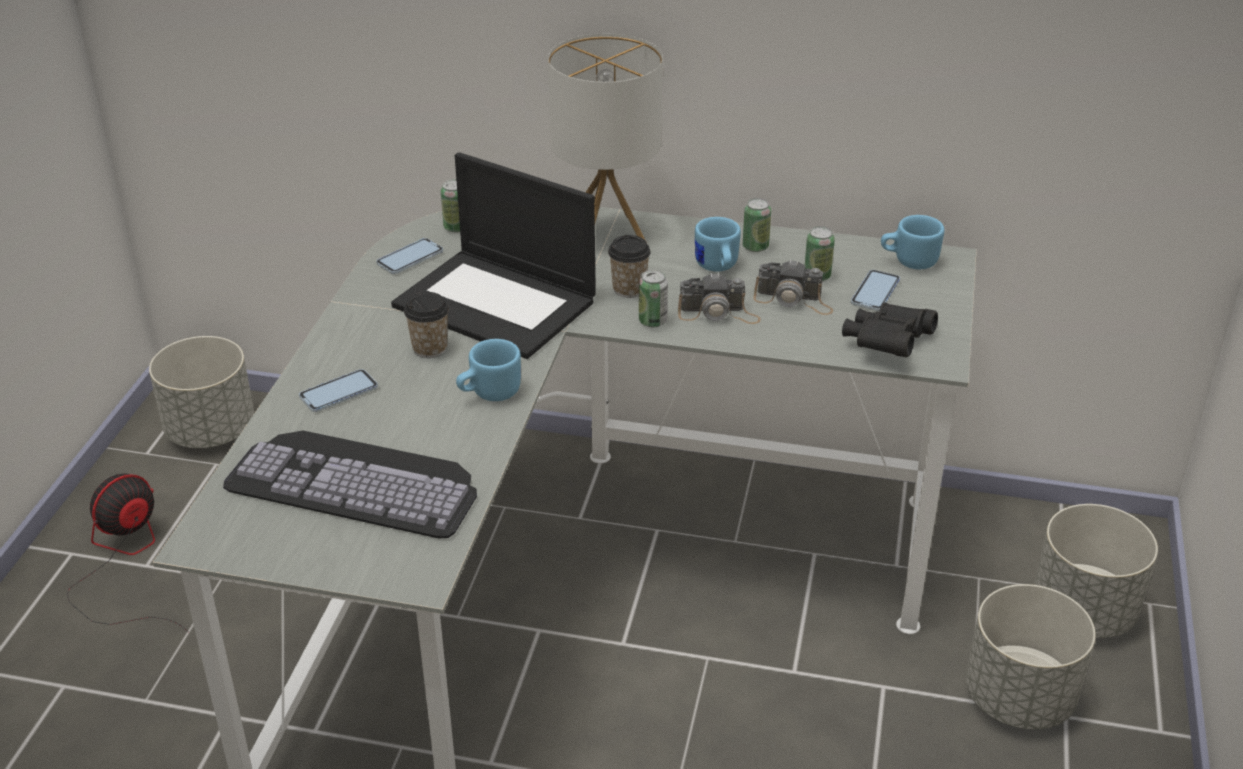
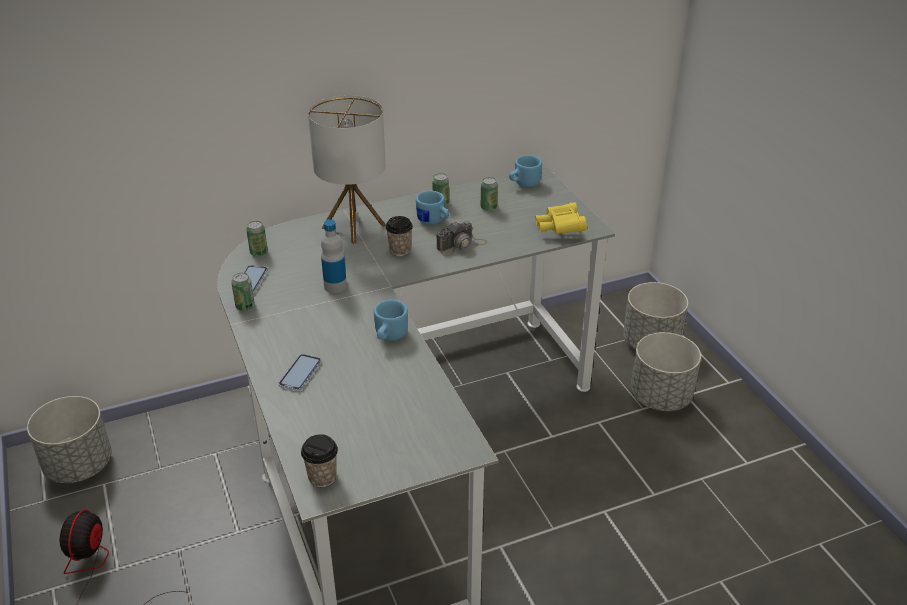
camera: 35 degrees left, 0 degrees up
keyboard [223,431,477,538] -> none
laptop [391,152,596,359] -> bottle [321,220,347,293]
cup [404,292,449,358] -> cup moved to [301,434,338,487]
can [639,270,668,327] -> can moved to [231,273,255,311]
camera [753,259,833,315] -> none
black binoculars [842,302,938,357] -> yellow binoculars [535,202,587,234]
phone [851,270,900,311] -> none

